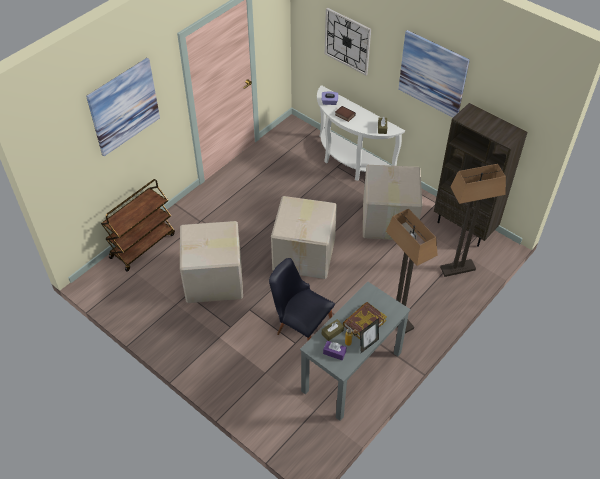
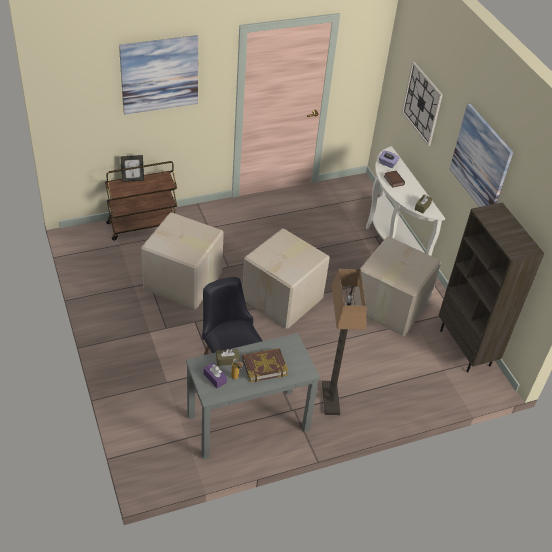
camera: 25 degrees right, 5 degrees down
picture frame [360,318,379,353] -> picture frame moved to [120,155,144,182]
floor lamp [440,164,506,277] -> none

